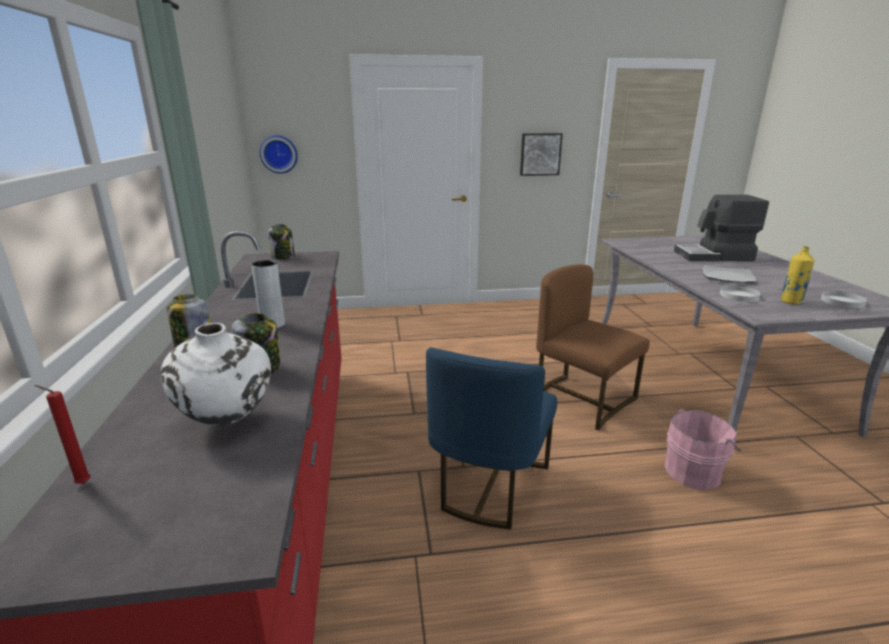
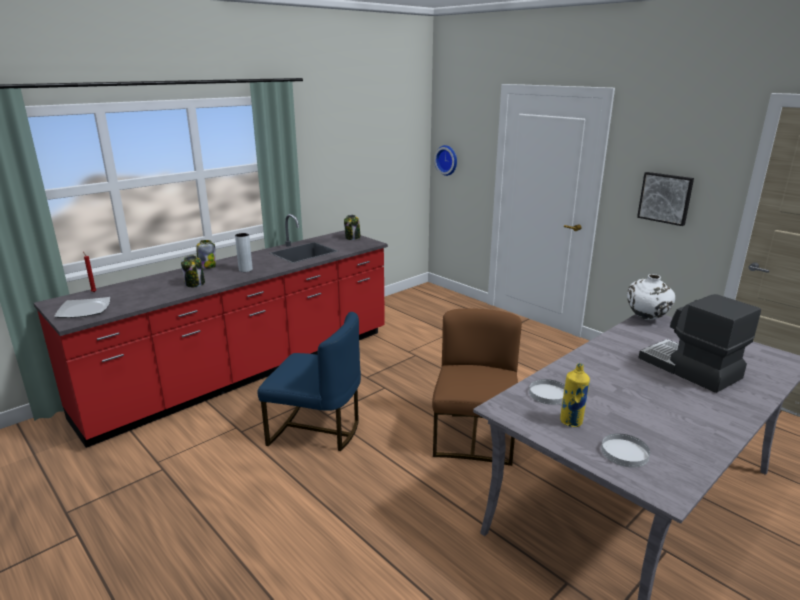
camera: 55 degrees right, 0 degrees up
white vase [161,323,271,425] -> white vase moved to [627,274,675,320]
blue chair [426,347,557,529] -> blue chair turned 150 degrees counterclockwise [258,312,361,451]
pink bucket [665,409,741,490] -> none
plate [702,265,756,283] -> plate moved to [54,297,110,318]

